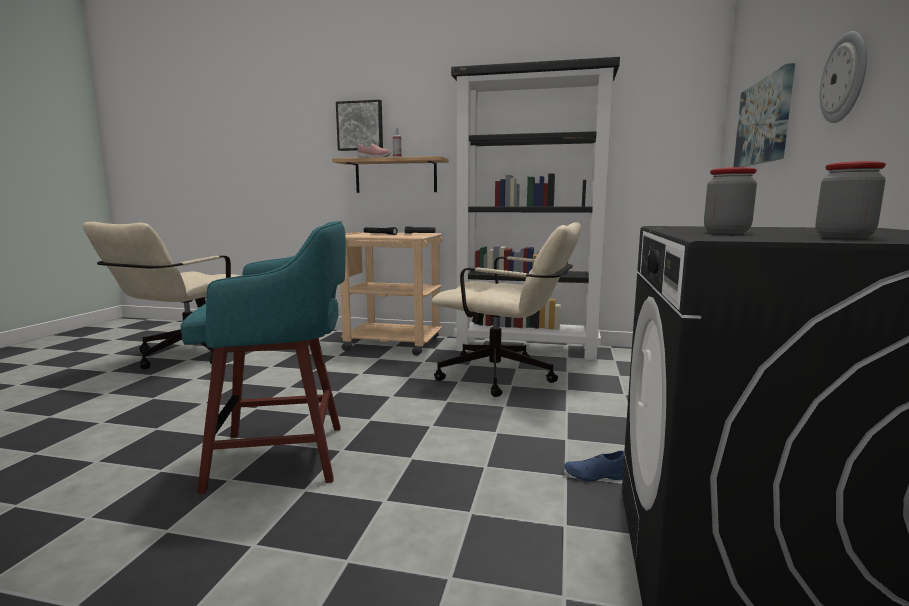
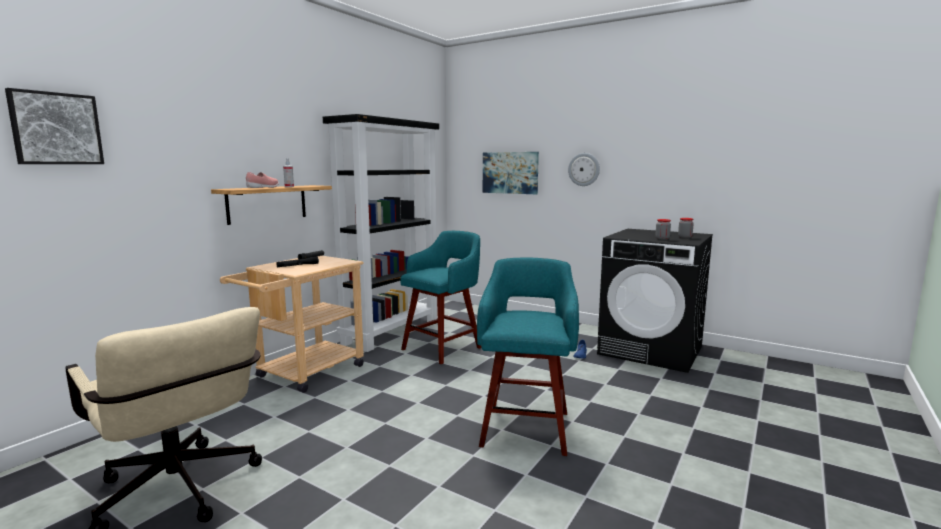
camera: 70 degrees left, 0 degrees up
picture [336,100,383,151] -> picture moved to [5,88,104,164]
beige office chair [432,222,581,397] -> turquoise stool [400,231,481,364]

